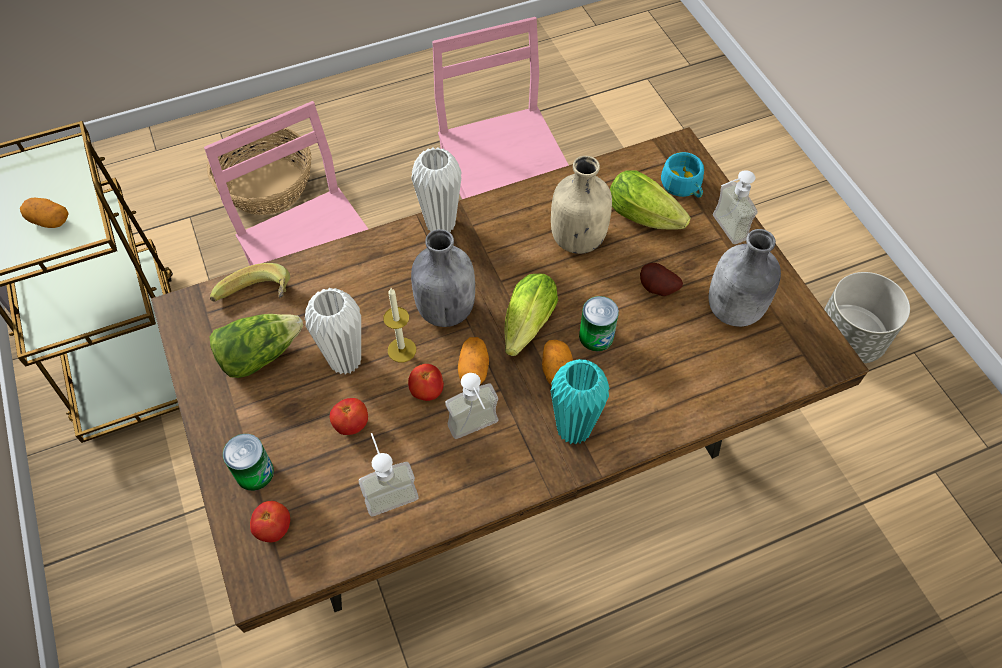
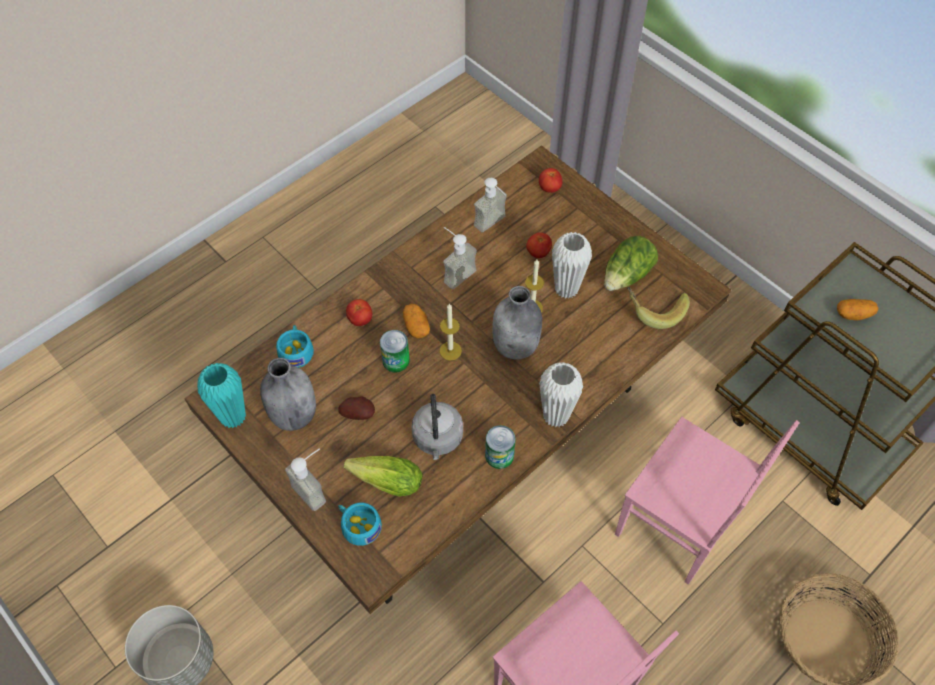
camera: 160 degrees right, 0 degrees up
can [223,434,274,491] -> can moved to [485,425,516,469]
tomato [408,364,444,401] -> tomato moved to [346,299,372,326]
potato [458,337,489,384] -> none
lettuce [504,274,558,356] -> candle [439,304,462,361]
beige bottle [551,156,612,254] -> grey kettle [411,394,463,460]
turquoise vase [551,359,609,445] -> turquoise vase moved to [197,363,246,428]
none -> turquoise cup [276,325,314,368]

